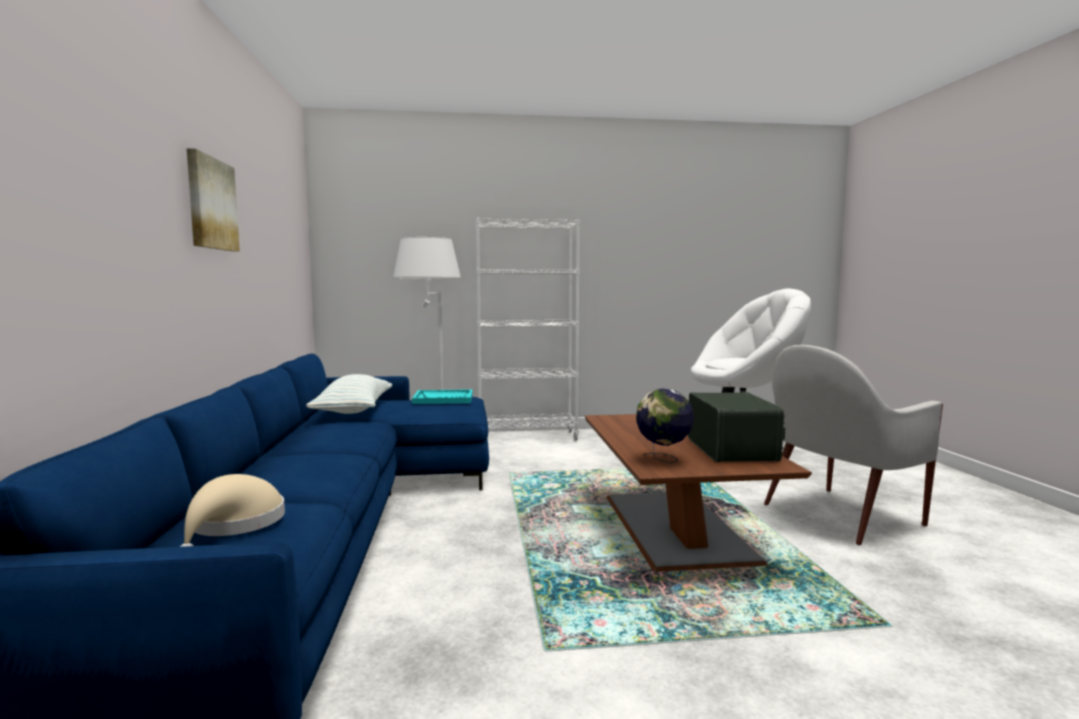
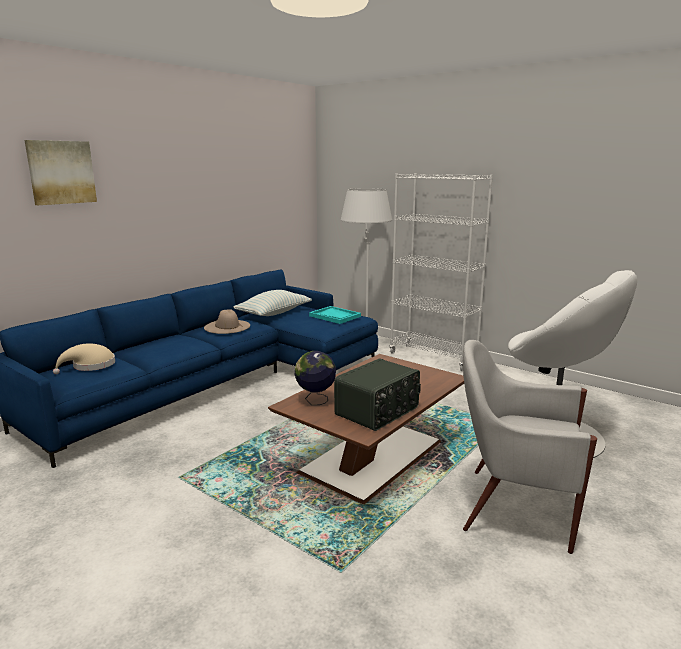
camera: 45 degrees right, 10 degrees up
picture [187,148,240,252] -> picture moved to [25,140,97,205]
none -> beige hat [204,309,250,334]

